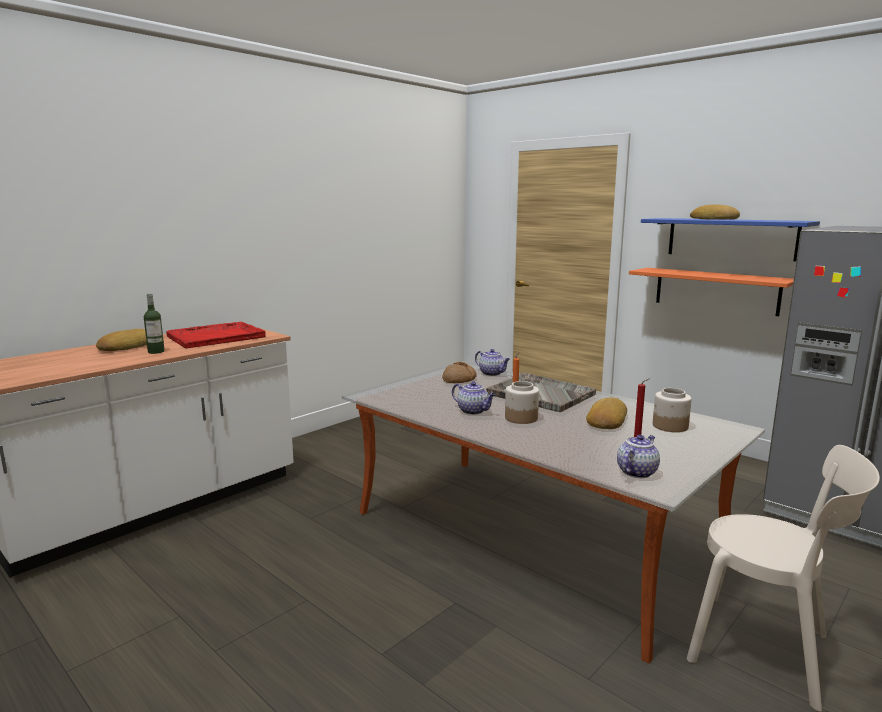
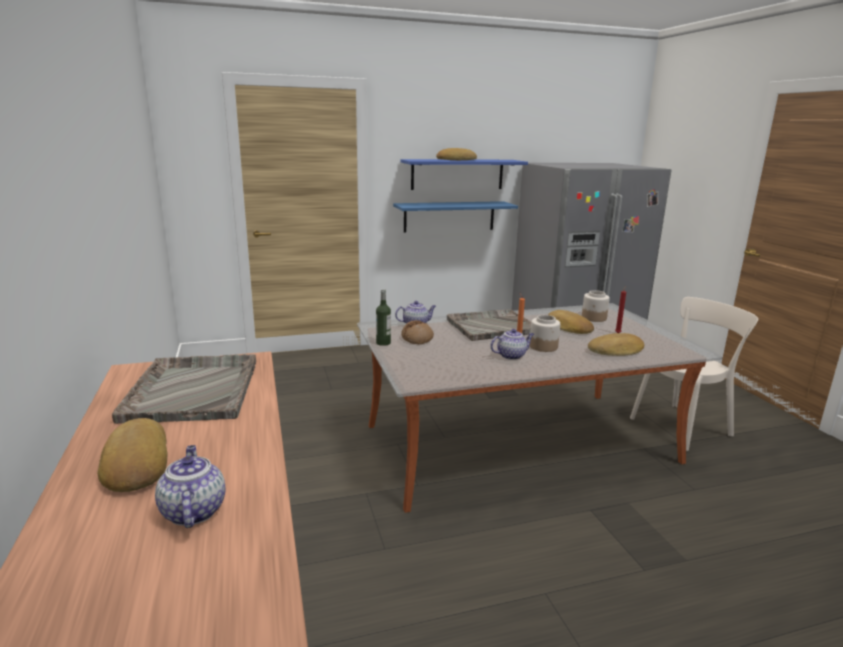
camera: 60 degrees left, 5 degrees up
bottle [144,294,165,354] -> bottle moved to [376,289,391,346]
red tray [166,322,266,348] -> grey tray [112,354,256,424]
teapot [617,435,660,478] -> teapot moved to [155,445,226,528]
orange shelf [629,268,794,316] -> blue shelf [393,201,518,233]
none -> bread [588,333,644,356]

